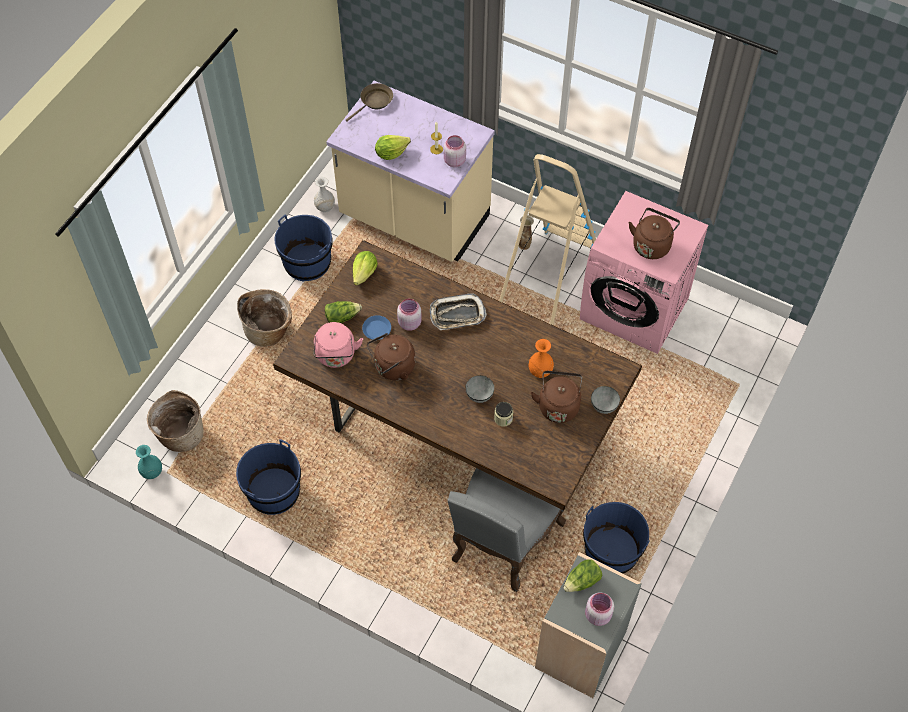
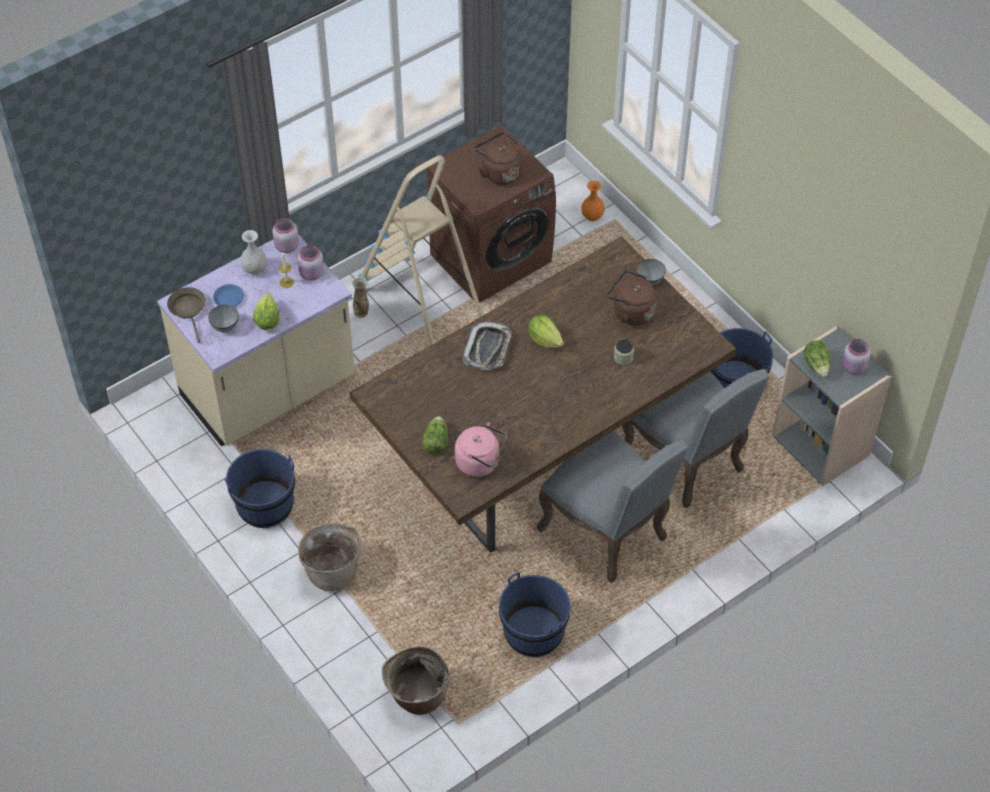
camera: 65 degrees left, 5 degrees down
turquoise vase [136,445,162,479] -> none
white vase [314,177,335,213] -> white vase moved to [241,230,267,275]
lettuce [352,251,378,286] -> lettuce moved to [528,315,564,348]
blue plate [362,315,391,340] -> blue plate moved to [213,284,244,307]
brown kettle [367,333,415,380] -> none
pink jar [397,299,422,331] -> pink jar moved to [273,218,299,253]
grey bowl [466,375,494,403] -> grey bowl moved to [208,305,239,332]
orange vase [528,339,554,378] -> orange vase moved to [581,181,604,221]
pink washing machine [580,191,708,354] -> brown washing machine [426,125,556,303]
none -> grey chair [537,431,688,583]

